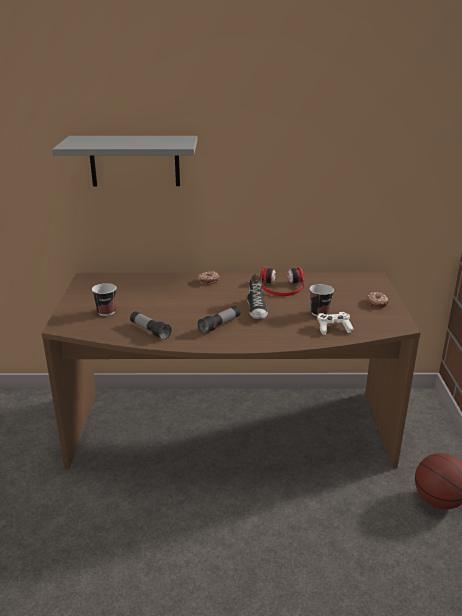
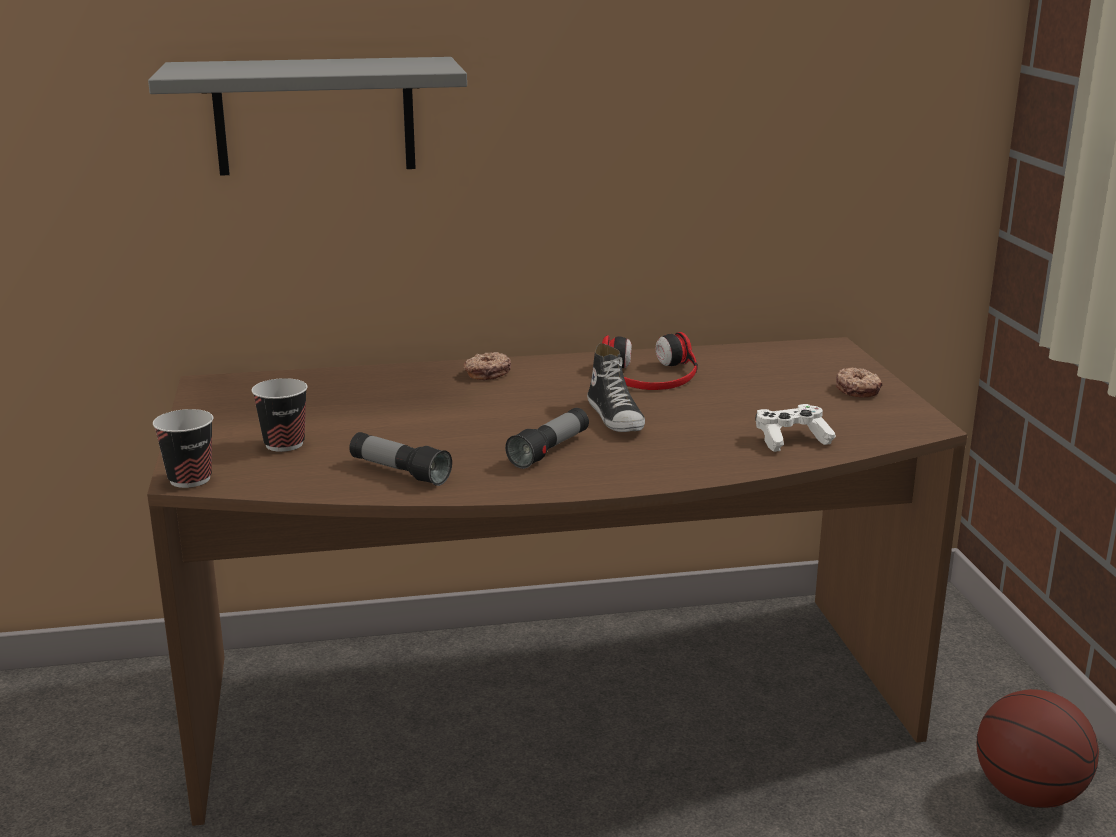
camera: 10 degrees left, 5 degrees down
cup [310,284,334,316] -> cup moved to [153,409,213,488]

